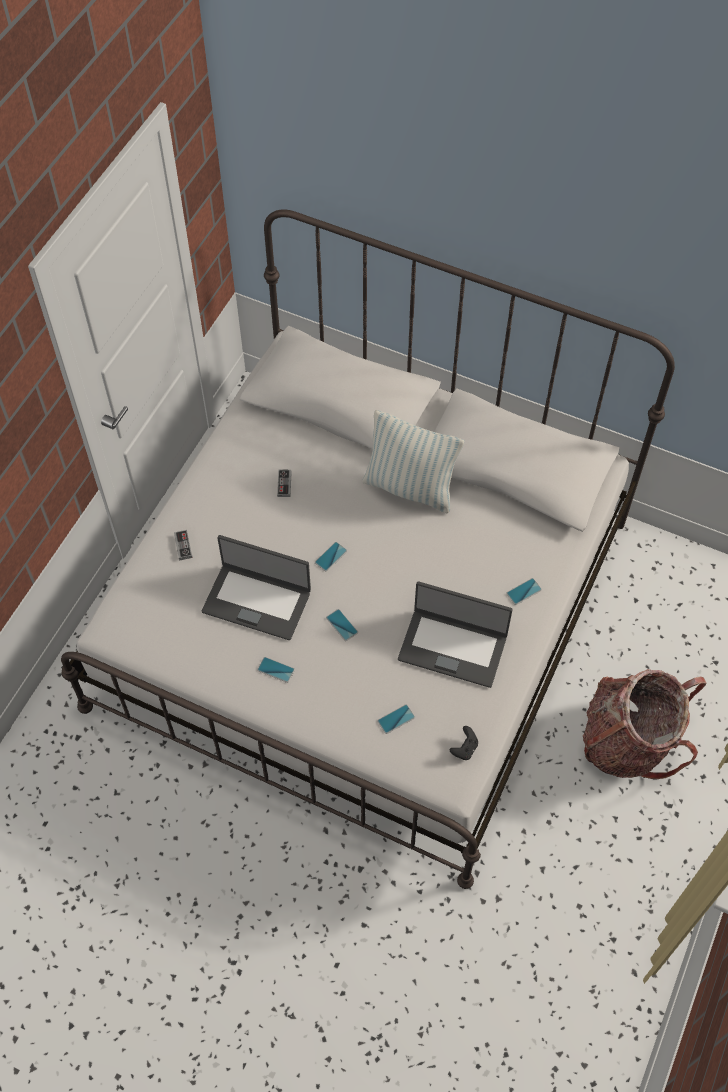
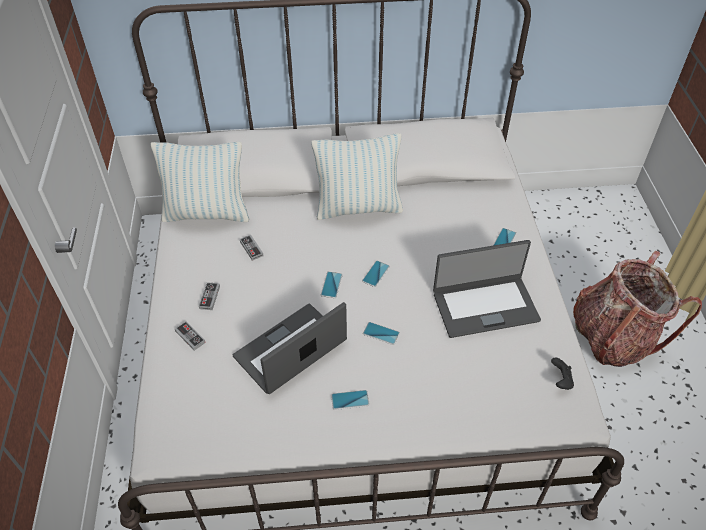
camera: 30 degrees left, 10 degrees down
laptop [202,535,311,640] -> laptop turned 150 degrees clockwise [233,302,347,394]
phone [377,704,415,734] -> phone moved to [362,261,390,287]
none -> pillow [151,142,249,222]
none -> game controller [199,282,220,310]

